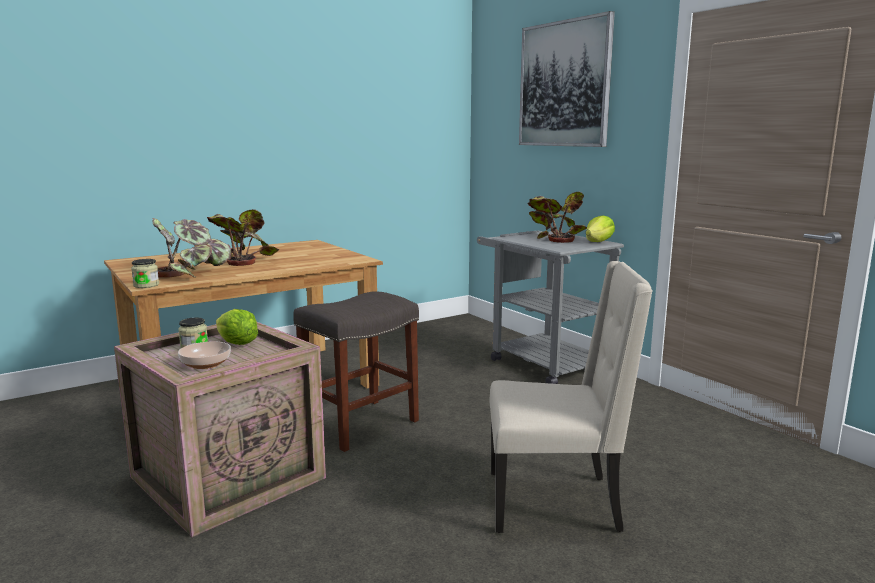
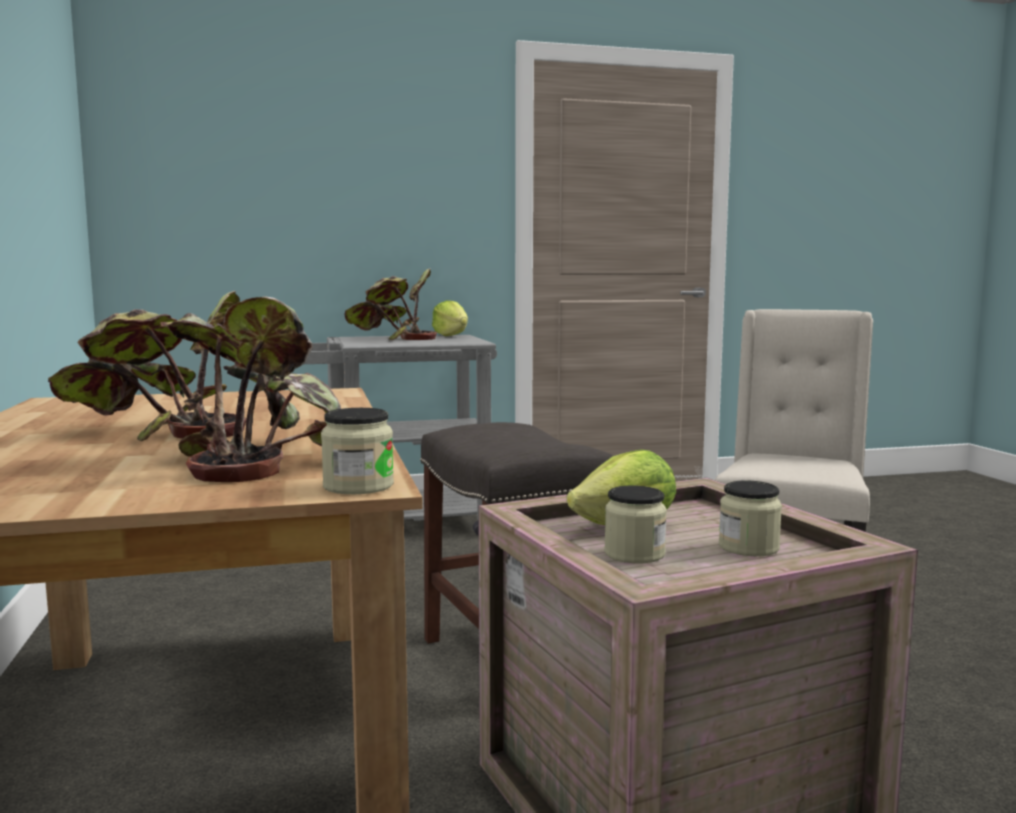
camera: 70 degrees left, 5 degrees down
bowl [178,341,231,369] -> jar [719,480,782,556]
picture [519,11,615,147] -> none

